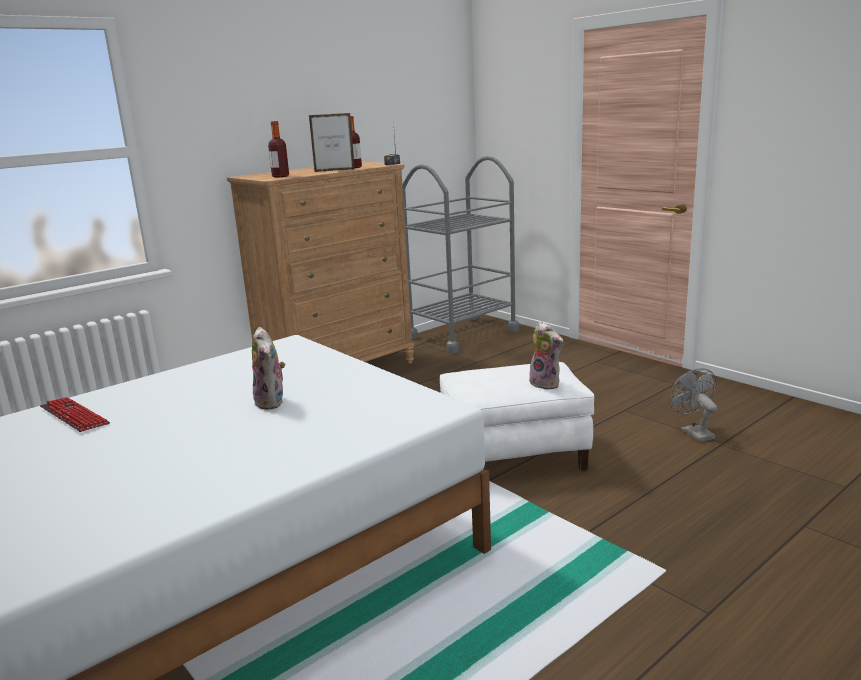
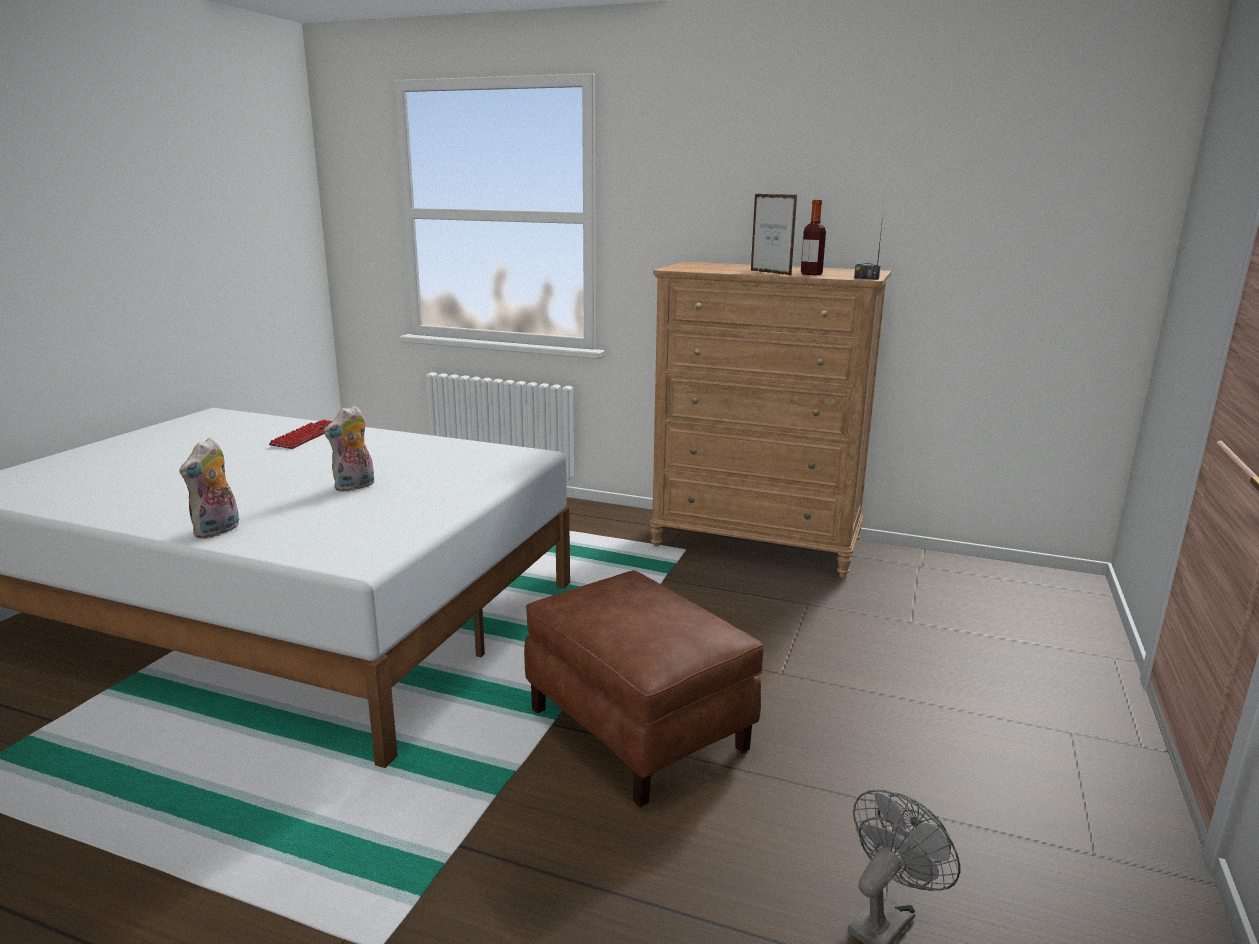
camera: 60 degrees right, 0 degrees up
bottle [268,121,289,177] -> none
grey cart [402,156,519,354] -> none
white ottoman [440,362,594,471] -> brown ottoman [524,570,764,807]
plush toy [529,321,563,390] -> plush toy moved to [180,438,239,539]

